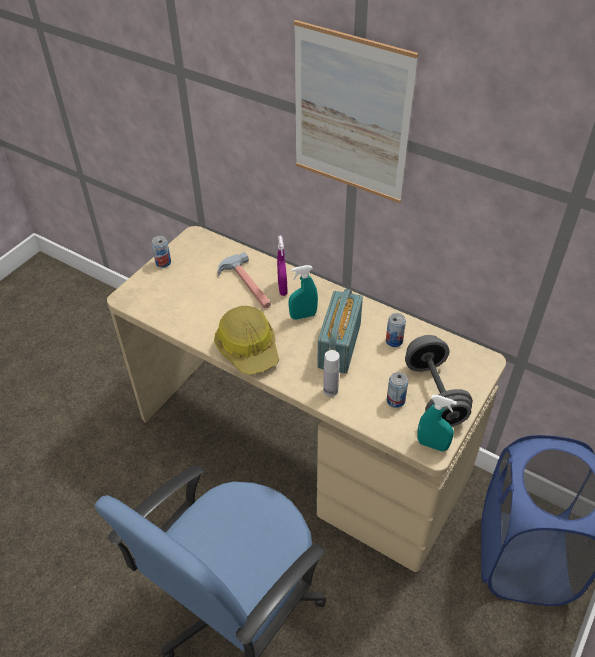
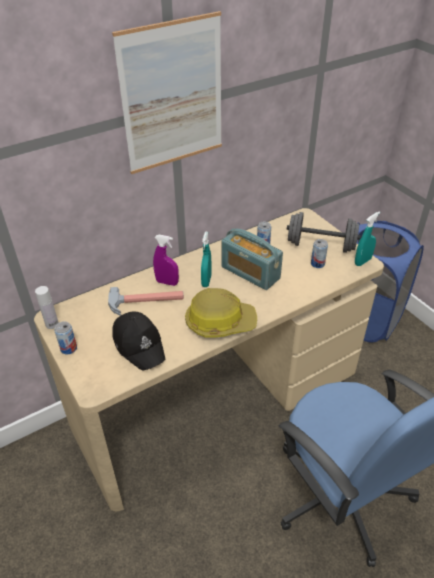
camera: 65 degrees left, 5 degrees down
white bottle [323,350,339,397] -> white bottle moved to [35,286,59,329]
none -> black cap [112,311,165,371]

